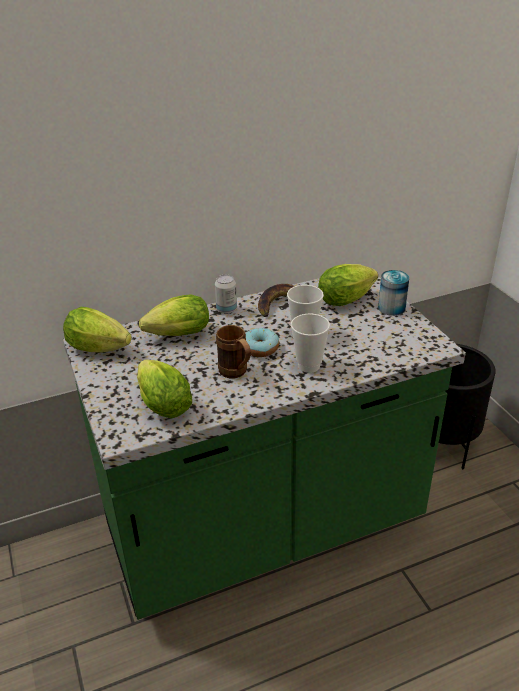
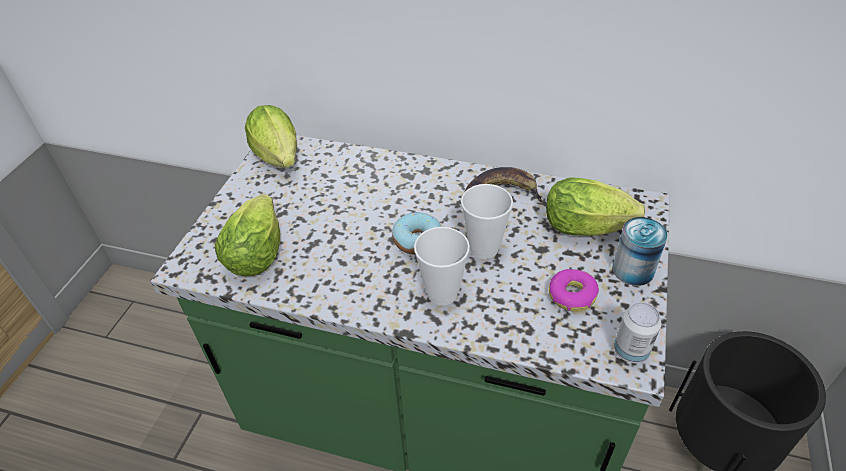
camera: 40 degrees right, 10 degrees up
lettuce [139,294,209,336] -> none
can [215,275,237,314] -> can moved to [614,302,661,363]
brown mug [216,325,251,378] -> none
none -> donut [549,269,599,312]

